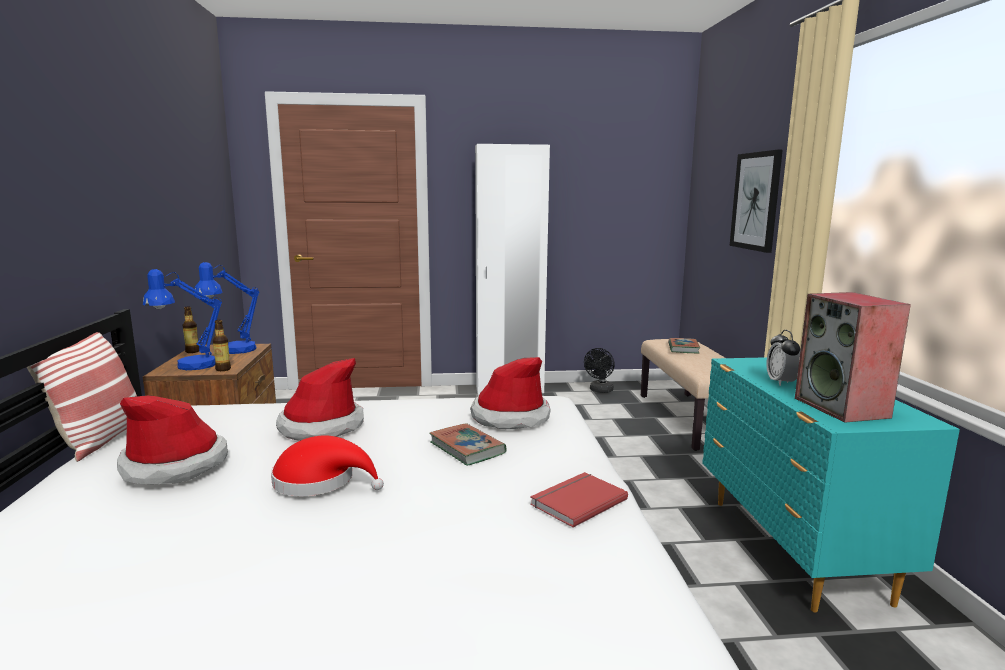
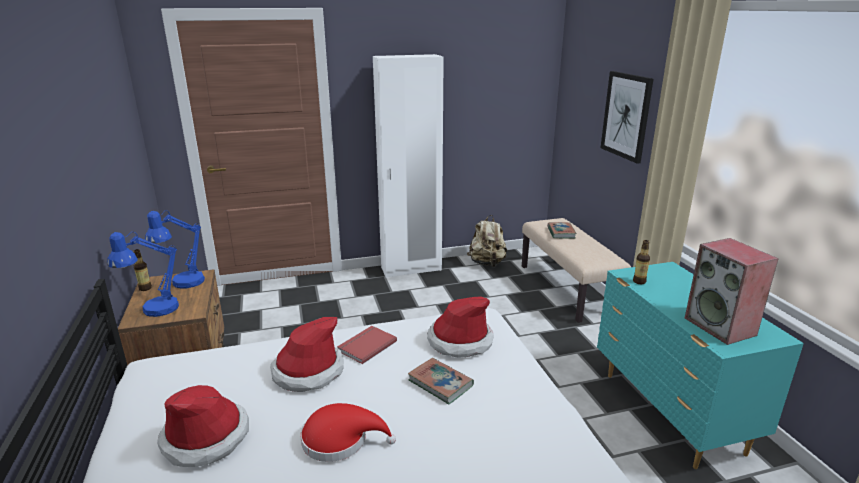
camera: 10 degrees left, 10 degrees up
pillow [27,332,137,462] -> none
bottle [213,320,231,371] -> bottle moved to [633,240,650,284]
red book [530,472,628,528] -> red book moved to [337,326,397,364]
black fan [584,348,615,393] -> beige backpack [467,215,507,267]
alarm clock [766,330,801,386] -> none

